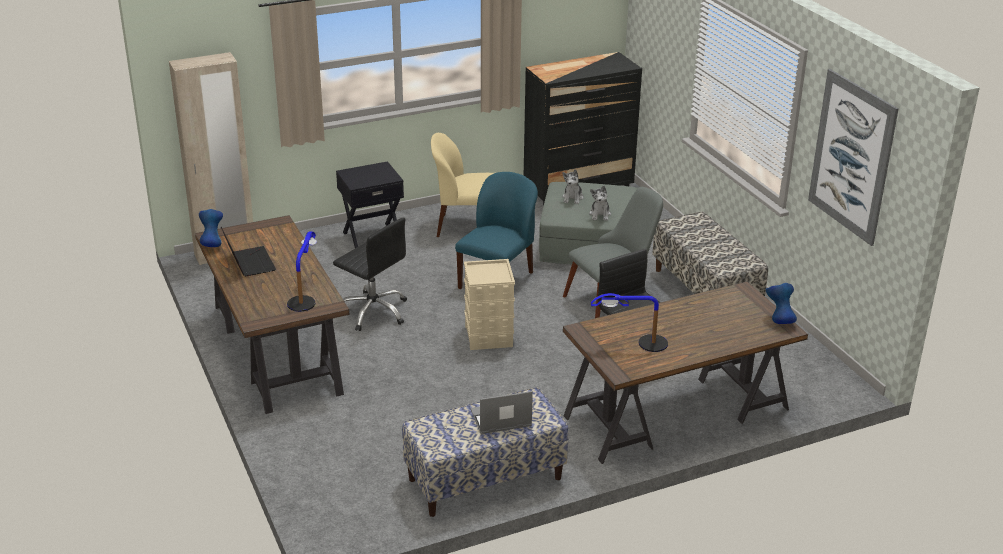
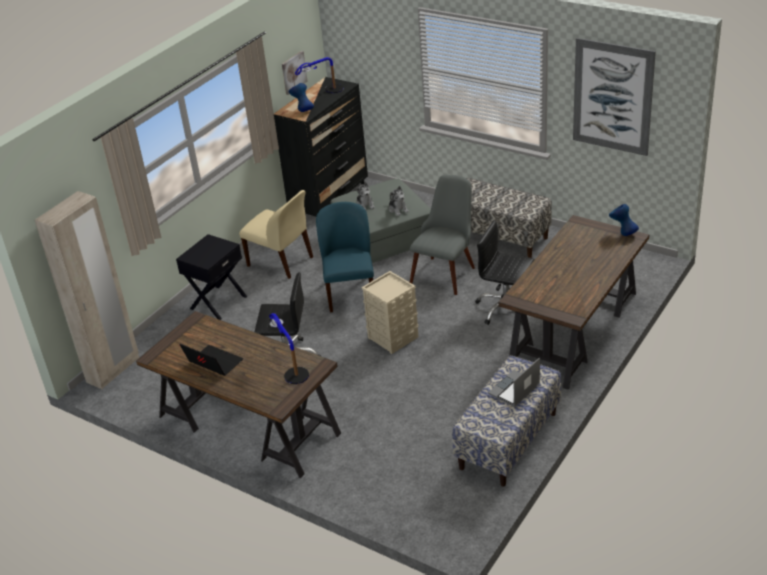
camera: 30 degrees left, 5 degrees up
blue vase [199,209,223,247] -> blue vase moved to [289,83,314,112]
beige chair [431,133,494,237] -> beige chair turned 120 degrees counterclockwise [239,190,313,279]
table lamp [591,293,668,352] -> table lamp moved to [295,57,344,93]
none -> picture [282,51,308,95]

